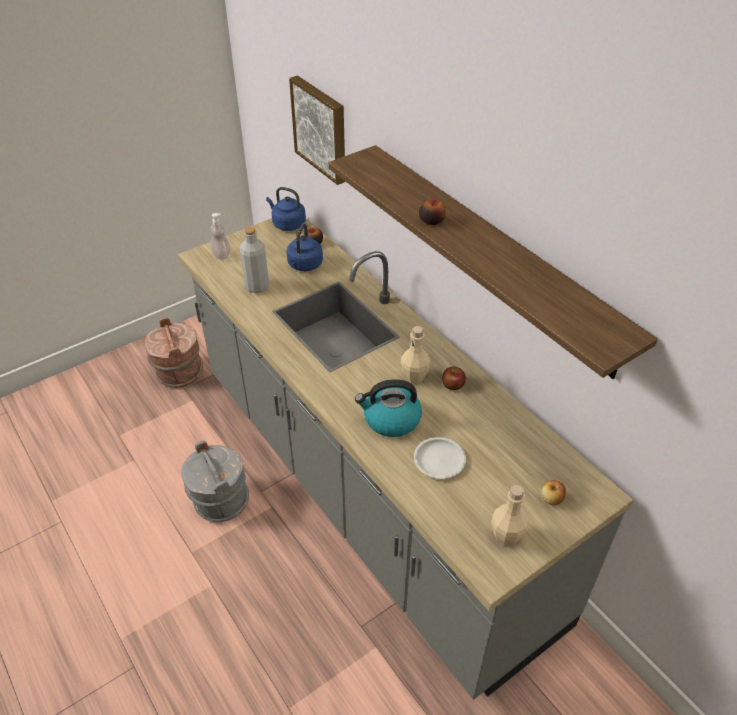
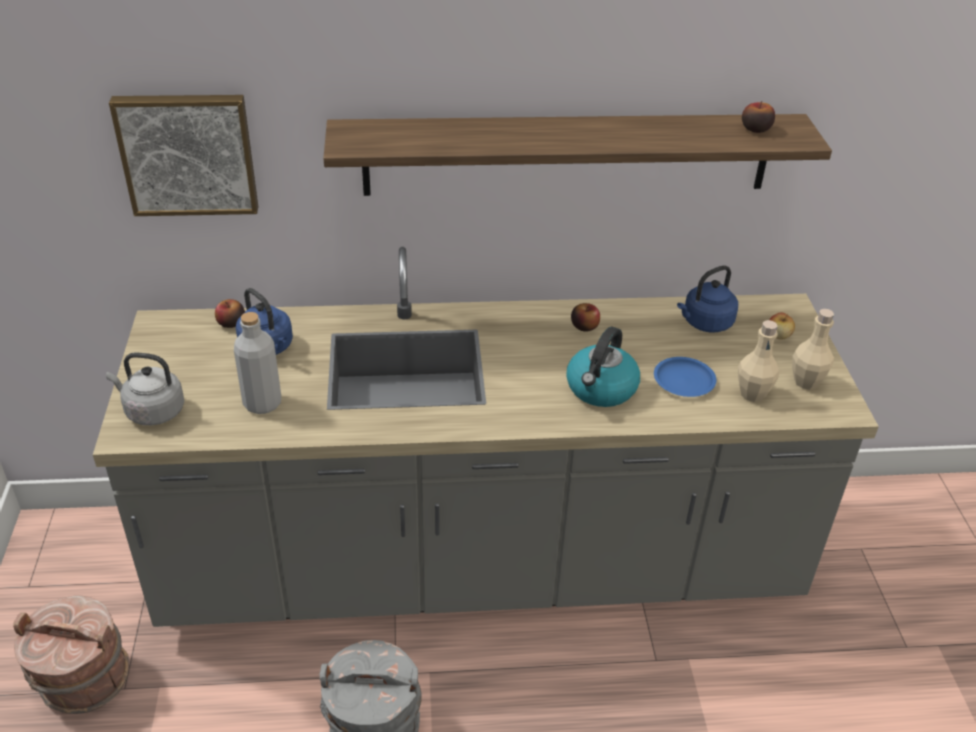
camera: 60 degrees left, 5 degrees down
soap dispenser [210,213,230,260] -> grey kettle [106,352,184,425]
blue kettle [266,187,306,231] -> blue kettle moved to [677,266,738,333]
beige bottle [401,326,431,384] -> beige bottle moved to [738,320,779,402]
white plate [414,437,466,479] -> blue plate [654,357,717,397]
apple [419,199,446,225] -> apple moved to [742,101,775,133]

